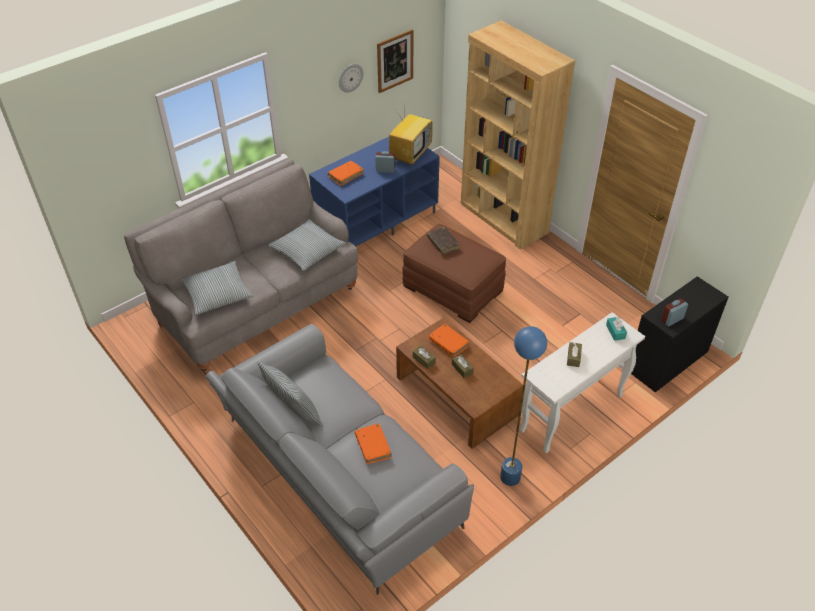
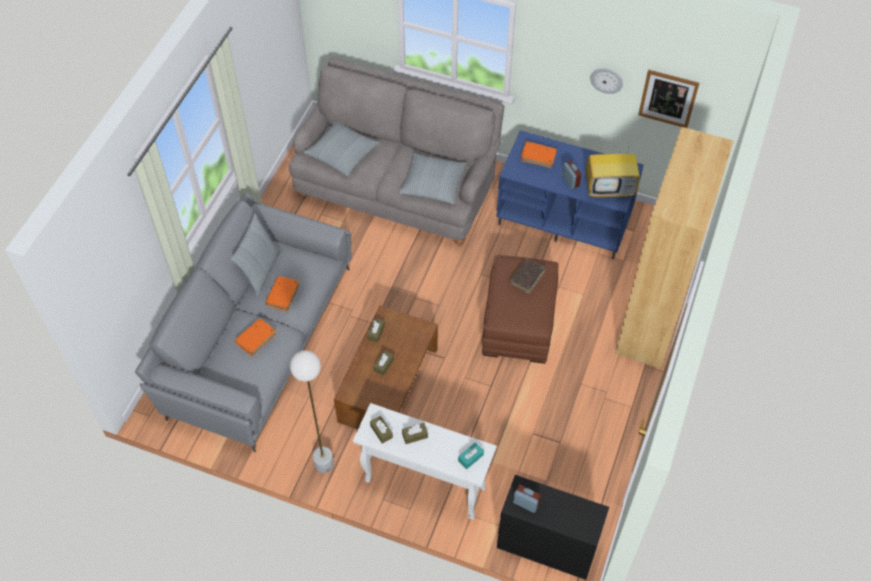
camera: 60 degrees right, 10 degrees up
orange book [429,324,469,357] -> orange book moved to [265,276,299,311]
blue floor lamp [500,326,547,486] -> white floor lamp [290,350,334,473]
none -> brown tissue box [370,416,393,444]

